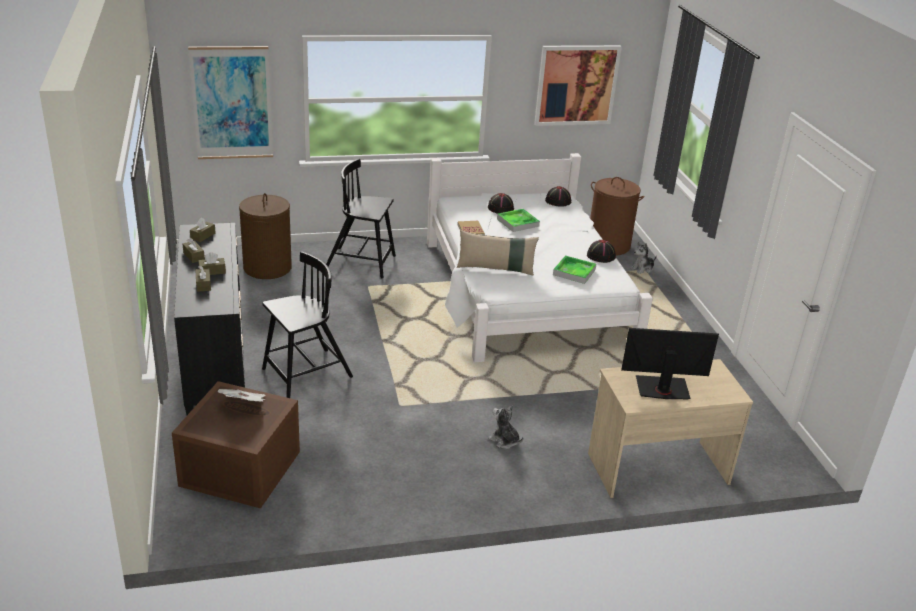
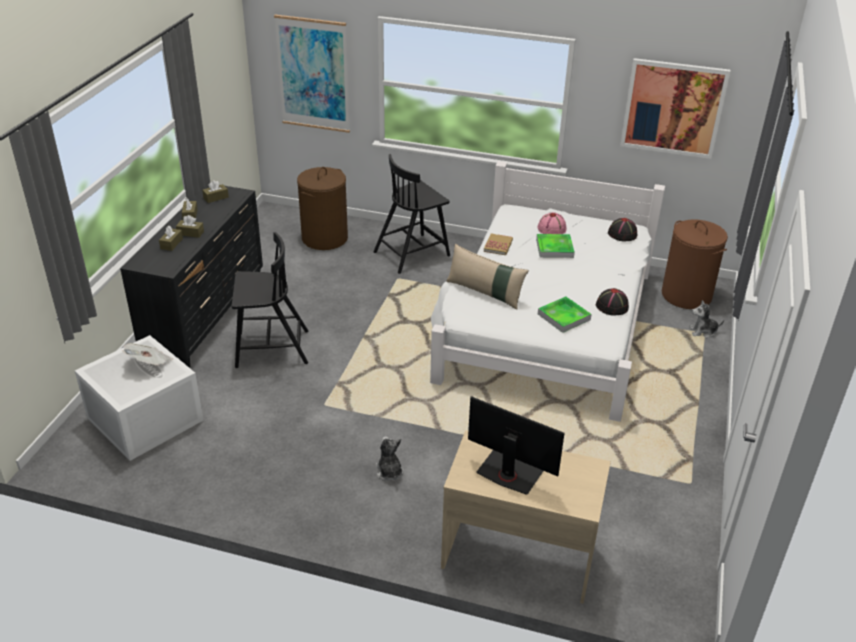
camera: 30 degrees right, 5 degrees up
brown storage box [172,381,300,508] -> white storage box [75,335,203,461]
black chair [326,159,396,278] -> black chair turned 75 degrees counterclockwise [374,154,450,274]
black hat [488,193,514,214] -> pink hat [537,212,567,234]

